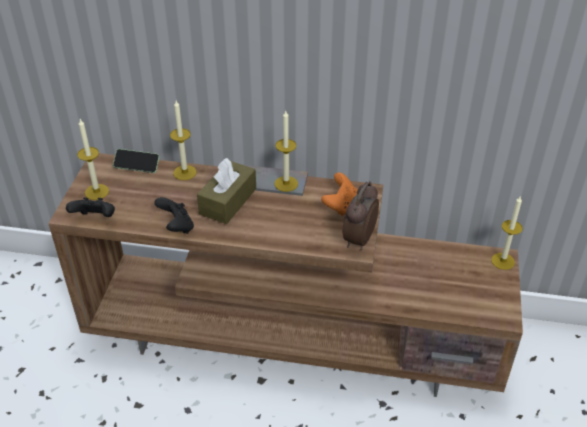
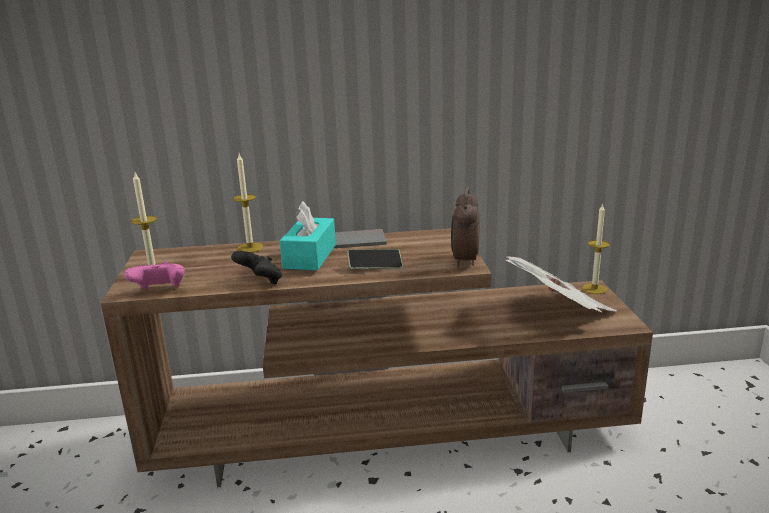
camera: 15 degrees left, 20 degrees down
black game controller [66,198,115,217] -> pink game controller [124,262,184,289]
phone [113,149,160,173] -> phone moved to [347,249,403,269]
brown tissue box [197,158,256,224] -> turquoise tissue box [280,201,336,270]
candle [274,111,298,192] -> none
orange game controller [321,173,358,216] -> none
none -> newspaper [505,257,617,312]

